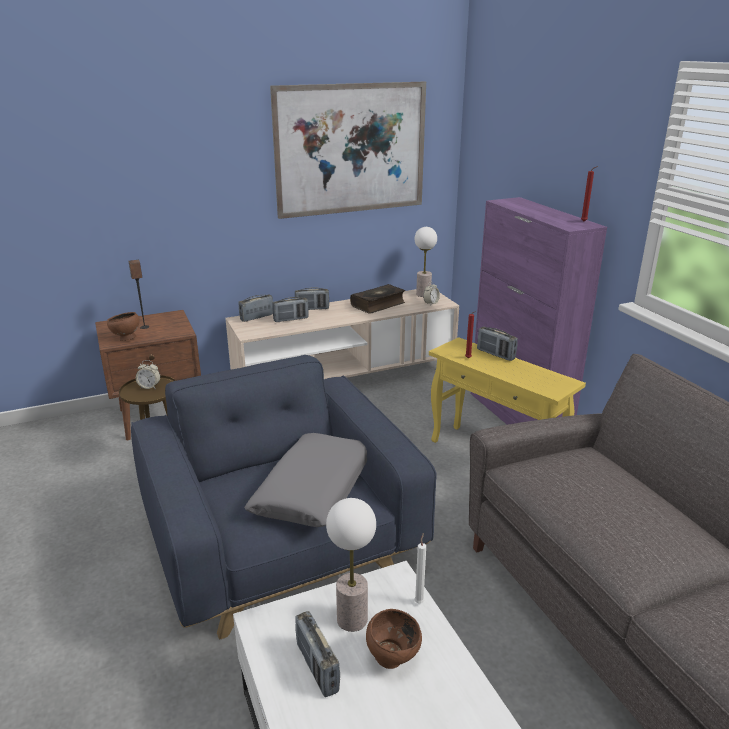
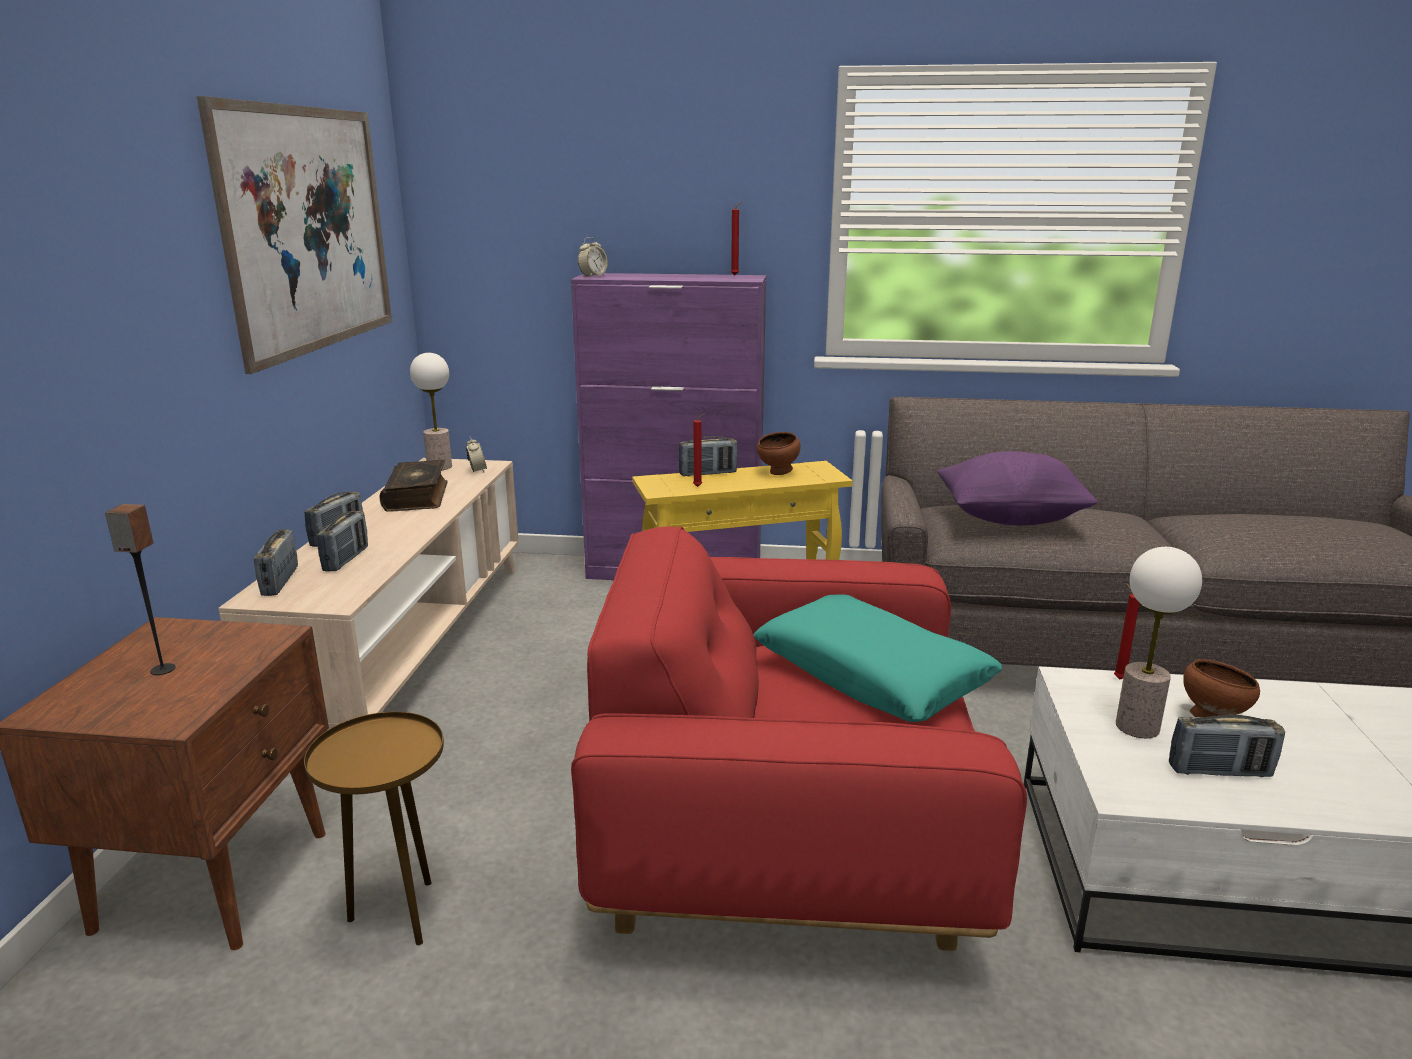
camera: 60 degrees left, 5 degrees down
brown bowl [107,312,139,341] -> brown bowl moved to [756,432,800,475]
blue armchair [131,355,437,639] -> red armchair [571,526,1027,951]
alarm clock [136,360,160,389] -> alarm clock moved to [578,237,608,278]
grey pillow [244,433,367,527] -> turquoise pillow [753,594,1002,722]
white candle [414,533,426,603] -> red candle [1114,583,1140,679]
none -> purple pillow [937,451,1098,526]

